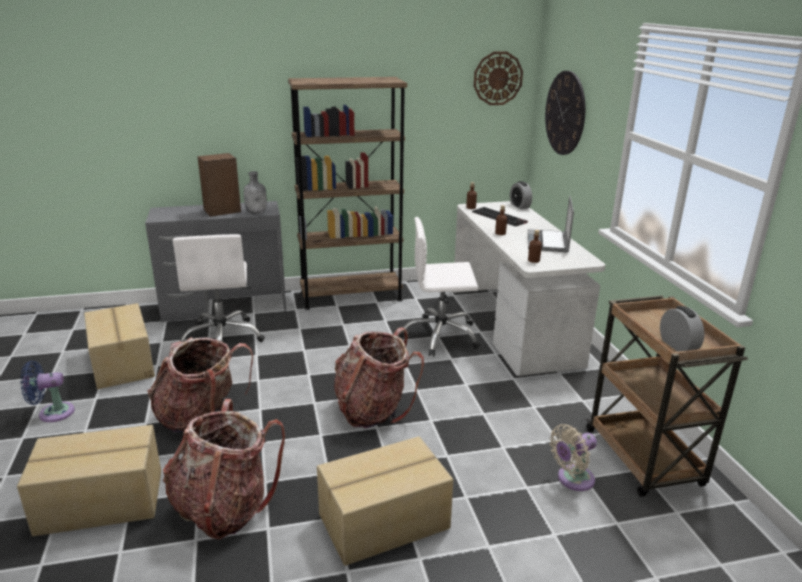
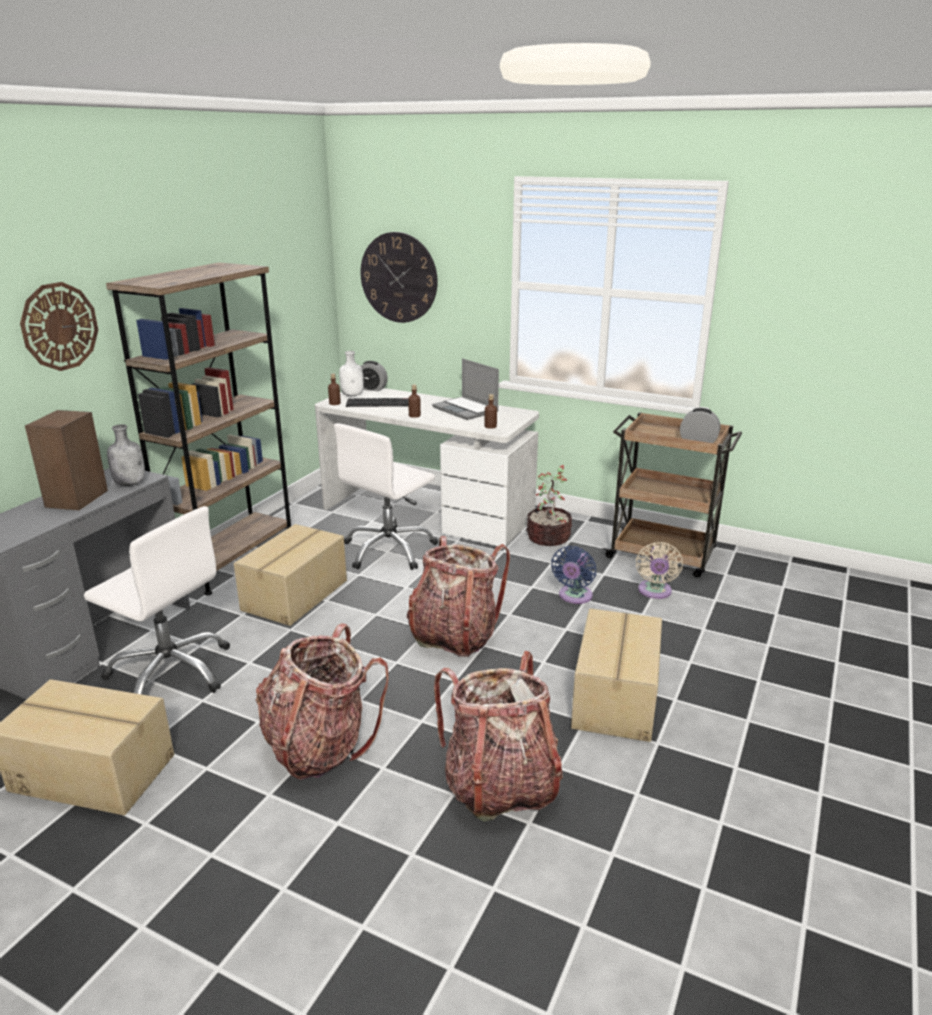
camera: 50 degrees left, 0 degrees up
cardboard box [17,425,161,536] -> cardboard box moved to [234,524,347,626]
blue fan [20,361,75,422] -> blue fan moved to [551,546,596,604]
wall clock [474,52,523,105] -> wall clock moved to [20,282,98,371]
none -> white bottle [339,351,364,396]
none -> potted plant [526,465,572,546]

